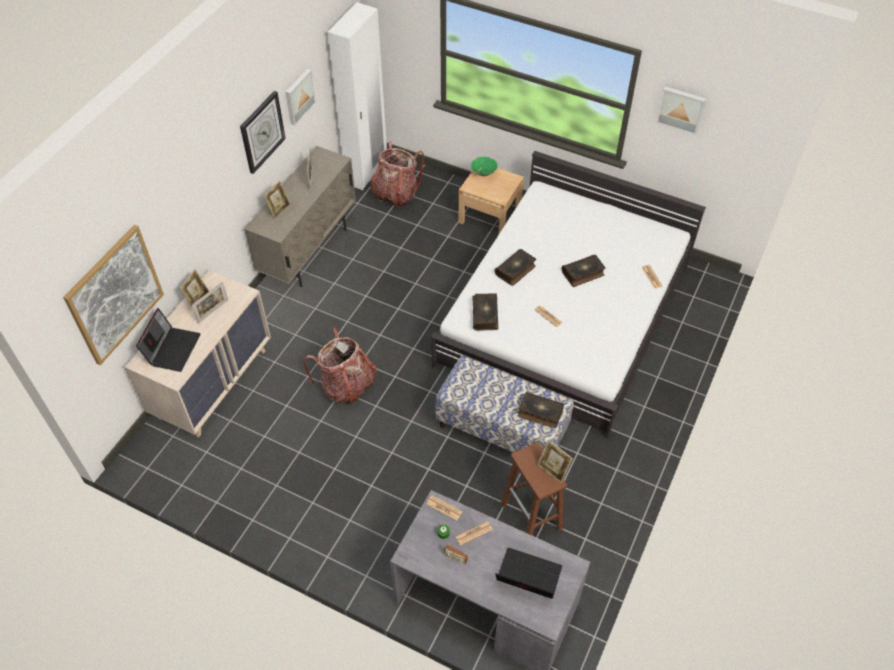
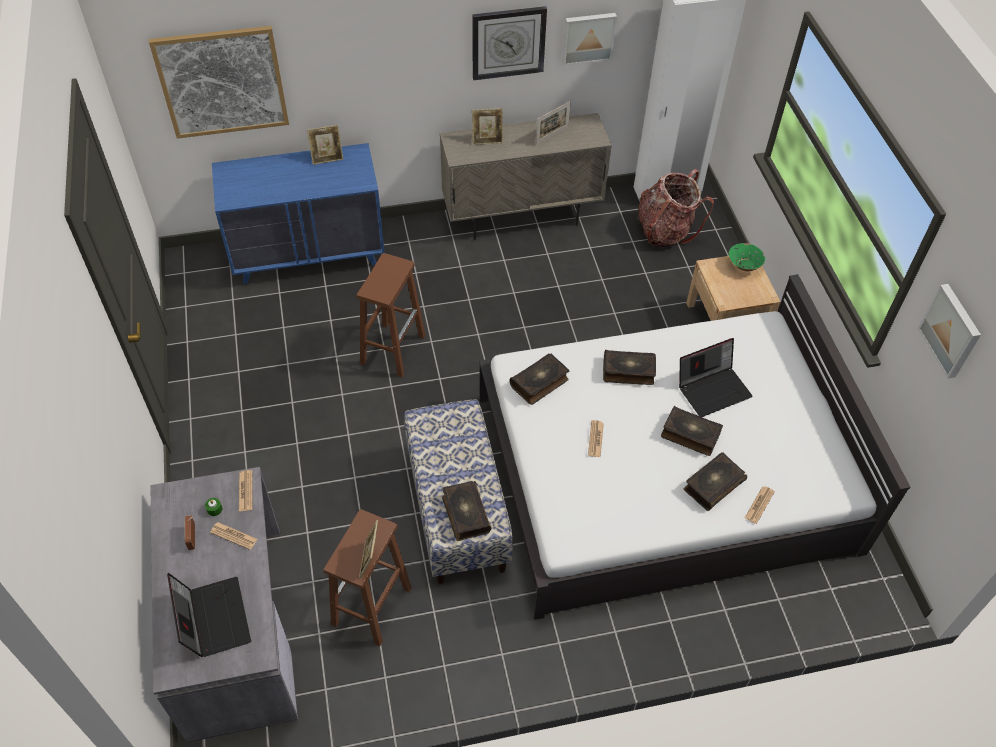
camera: 50 degrees right, 0 degrees up
beige dresser [125,270,271,438] -> blue dresser [212,143,385,284]
laptop [136,308,200,372] -> laptop moved to [679,338,753,417]
picture frame [192,281,228,324] -> none
backpack [303,328,376,405] -> brown stool [356,253,426,377]
none -> book [684,452,747,511]

